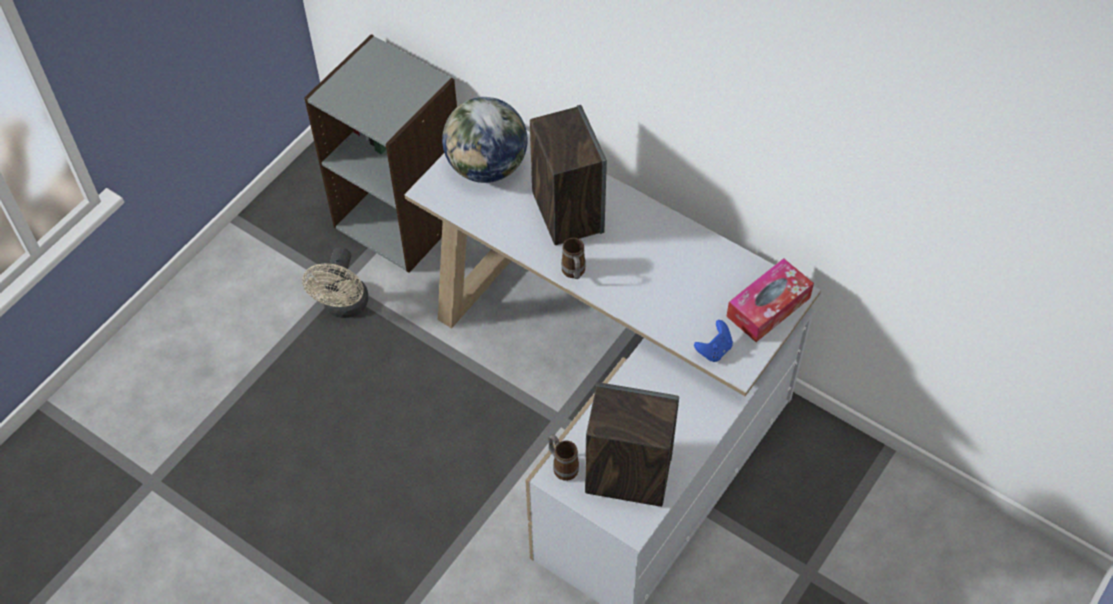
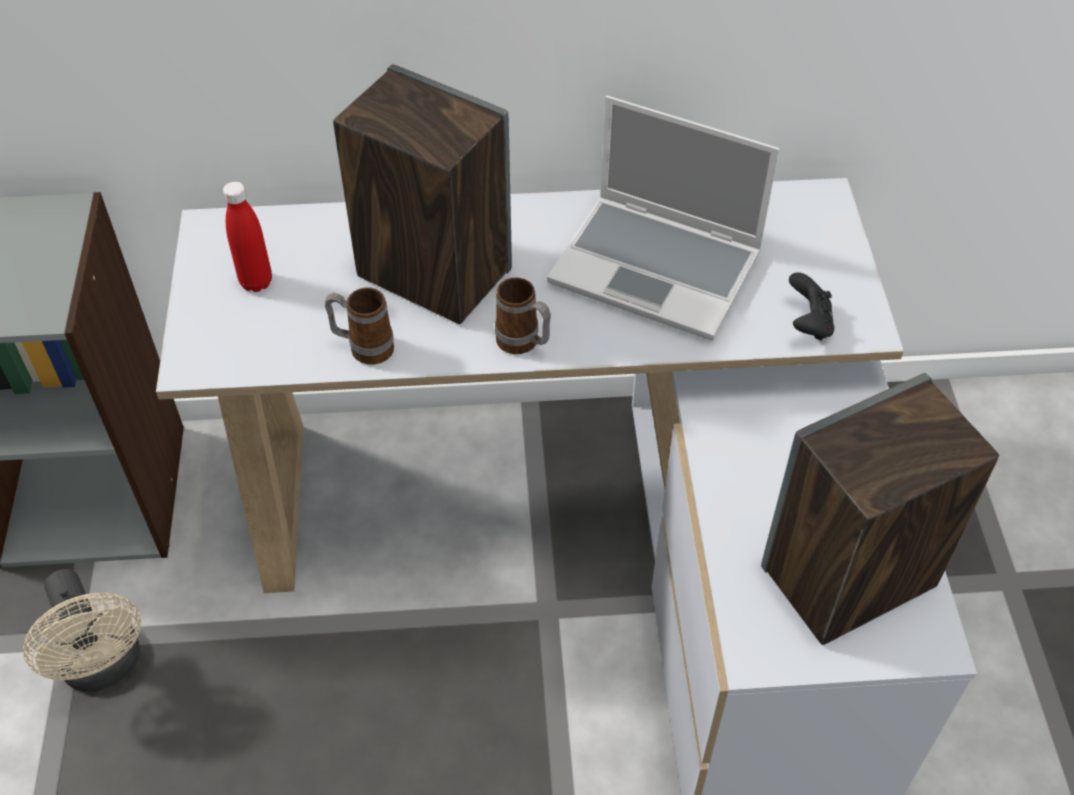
camera: 40 degrees left, 5 degrees down
globe [442,97,527,183] -> red bottle [223,181,272,292]
mug [548,434,579,481] -> mug moved to [325,288,394,365]
blue game controller [694,320,733,362] -> black game controller [789,272,834,340]
tissue box [726,258,814,342] -> none
none -> laptop [547,96,779,340]

